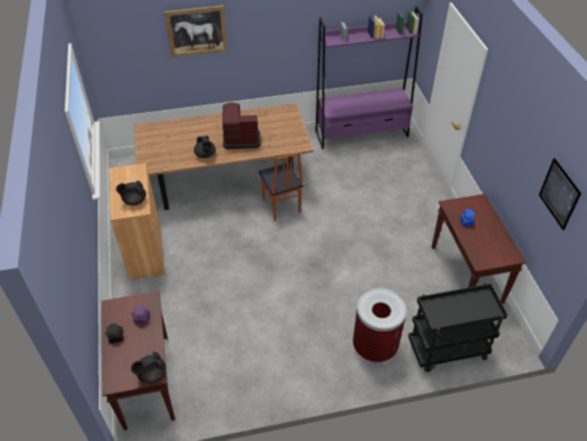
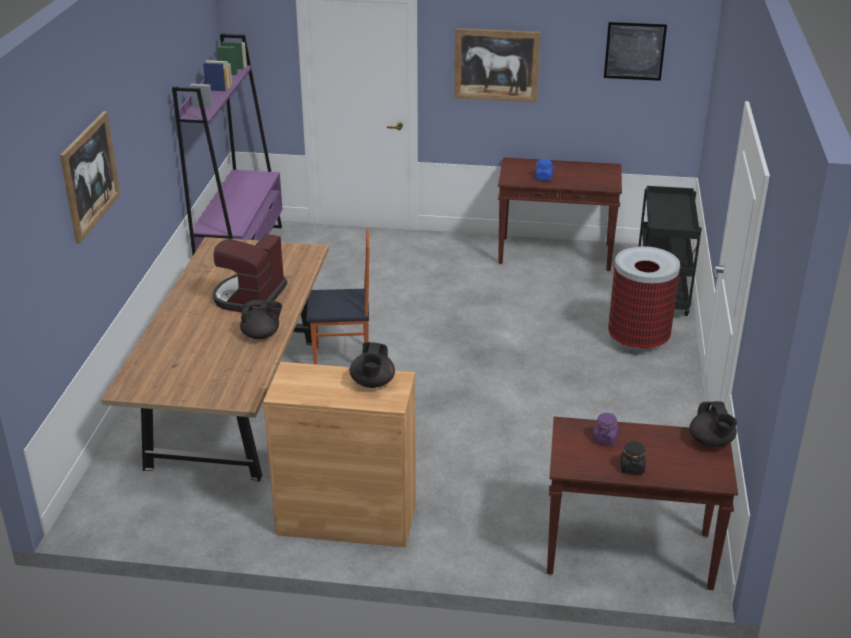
camera: 70 degrees left, 15 degrees down
none -> picture [454,28,541,102]

